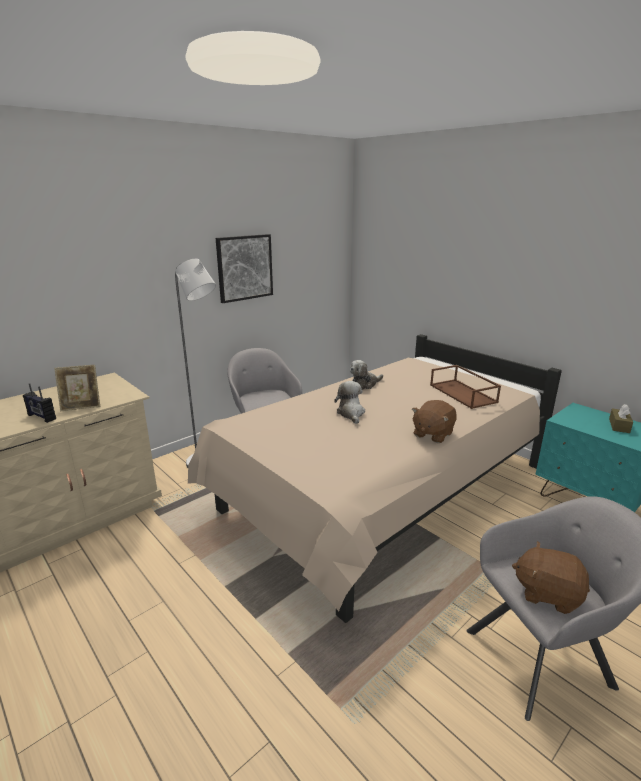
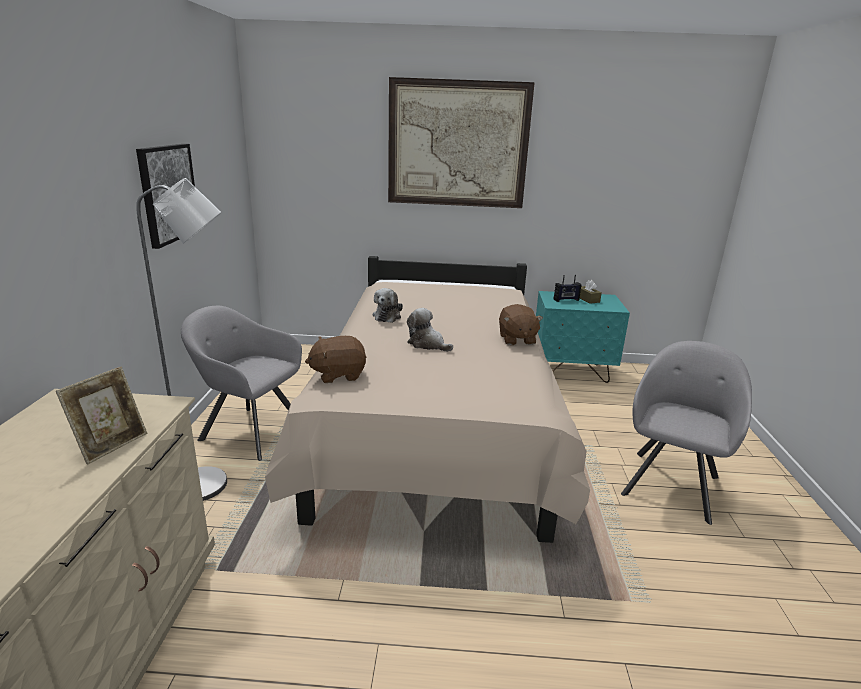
camera: 45 degrees left, 0 degrees up
radio [23,383,56,423] -> radio moved to [554,275,582,302]
brown tray [430,365,501,409] -> none
brown plush toy [512,541,590,614] -> brown plush toy moved to [305,336,367,383]
none -> picture [388,77,535,208]

